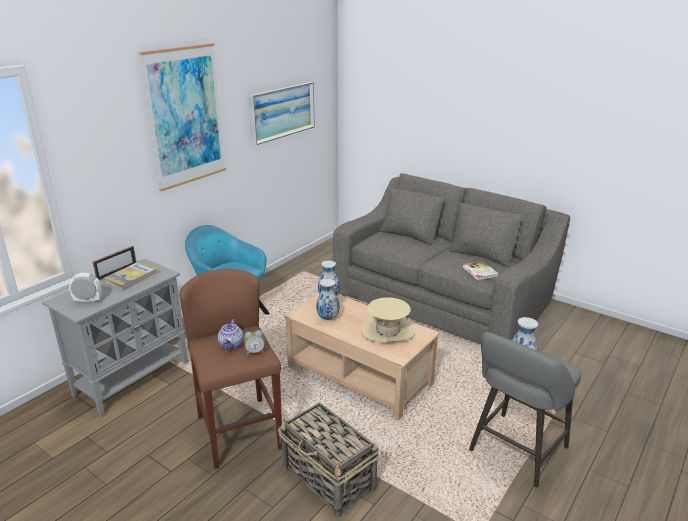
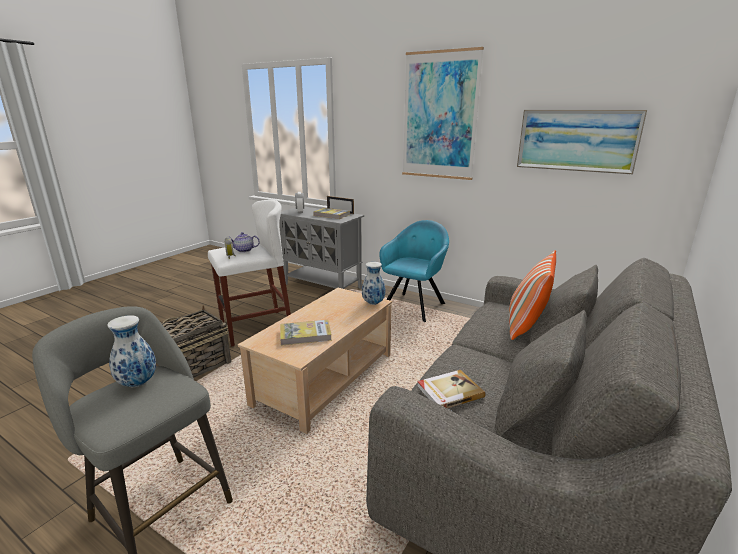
camera: 85 degrees right, 5 degrees down
brown stool [179,269,282,469] -> white stool [208,200,291,347]
vase [316,279,340,320] -> none
beige hat [361,297,415,342] -> book [280,320,332,346]
none -> pillow [509,250,556,340]

